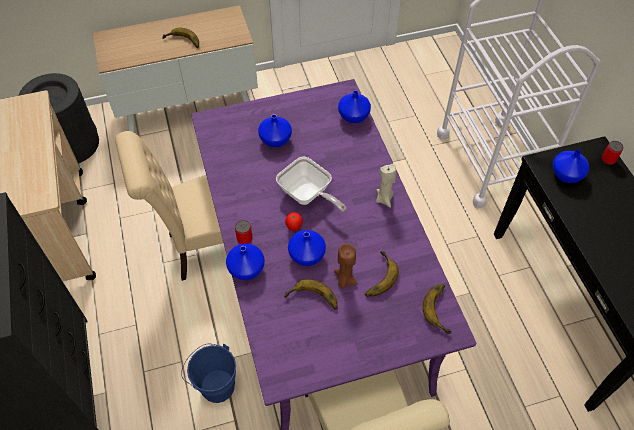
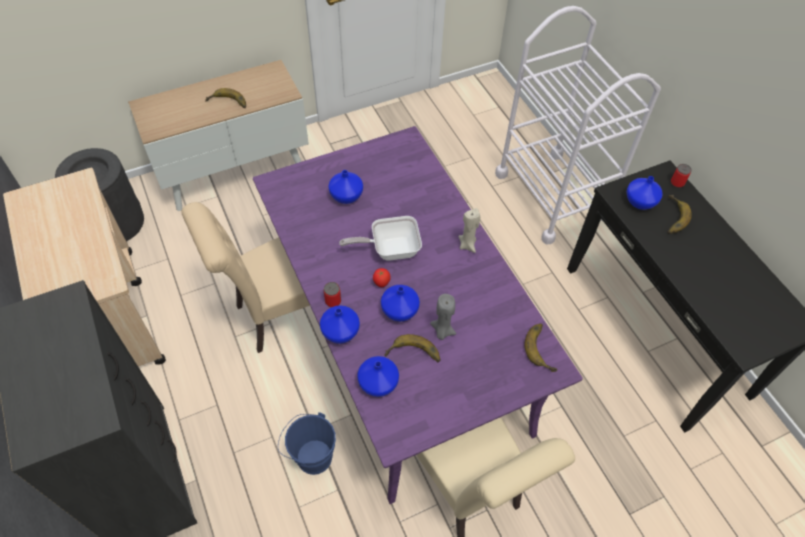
camera: 10 degrees left, 0 degrees up
frying pan [276,156,346,212] -> frying pan turned 135 degrees clockwise [339,216,422,261]
brown candle [334,244,358,289] -> grey candle [430,294,456,340]
blue vase [338,90,371,123] -> blue vase moved to [357,356,399,397]
banana [365,251,399,297] -> banana moved to [667,195,692,234]

